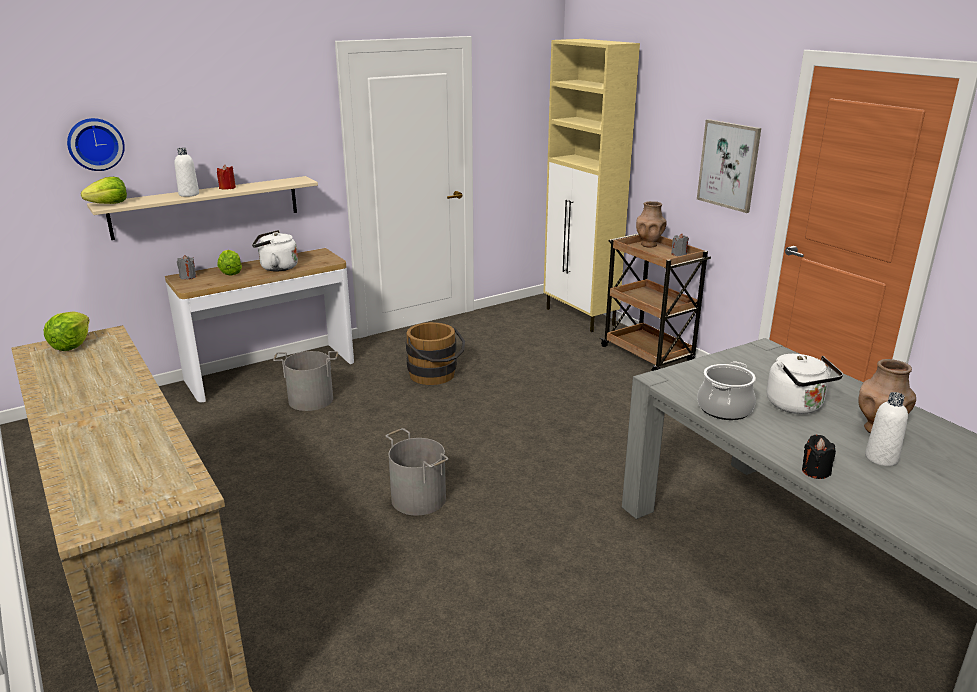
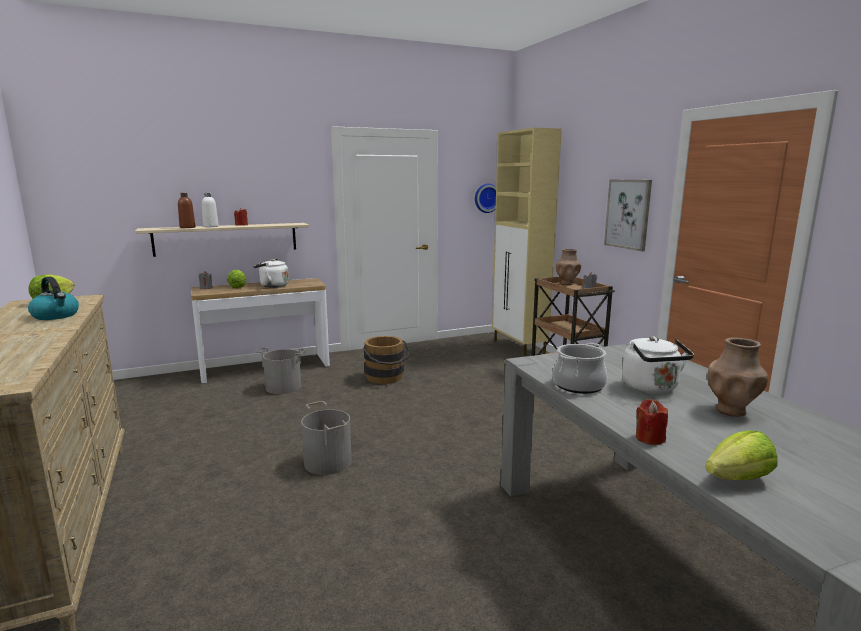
camera: 10 degrees right, 10 degrees down
wall clock [67,118,125,171] -> wall clock moved to [475,184,496,213]
lettuce [81,177,127,204] -> lettuce moved to [705,430,777,480]
black candle [802,435,836,479] -> red candle [636,399,668,445]
white bottle [865,392,908,466] -> none
none -> kettle [28,277,79,320]
none -> brown bottle [178,193,196,228]

